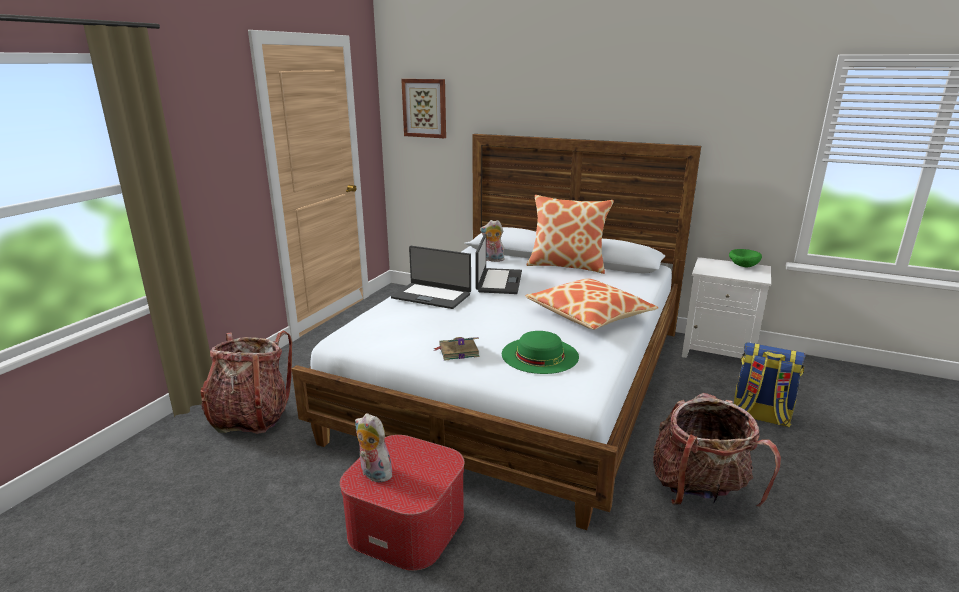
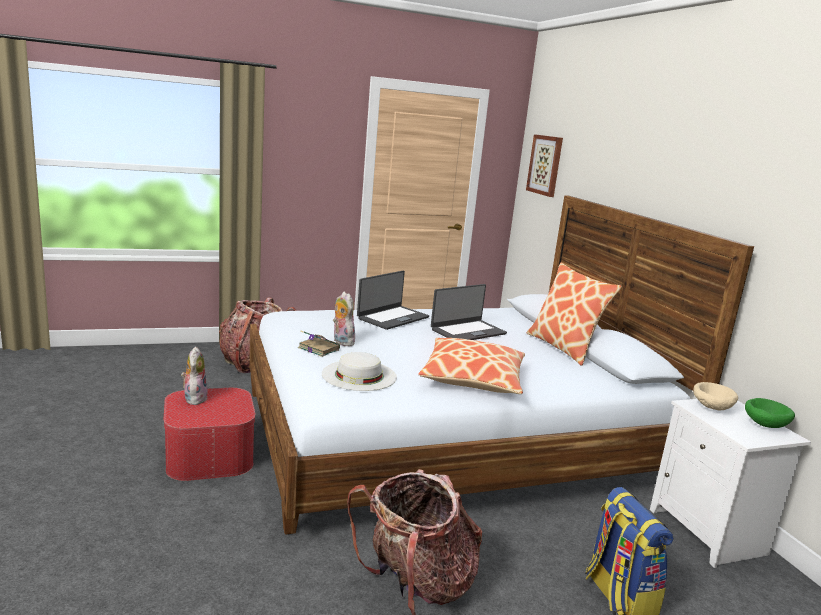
camera: 45 degrees right, 5 degrees down
laptop [391,246,471,309] -> laptop turned 120 degrees counterclockwise [357,271,429,330]
plush toy [480,220,504,262] -> plush toy moved to [333,292,355,346]
green hat [502,331,579,374] -> white hat [322,352,397,391]
none -> beige bowl [693,382,738,410]

